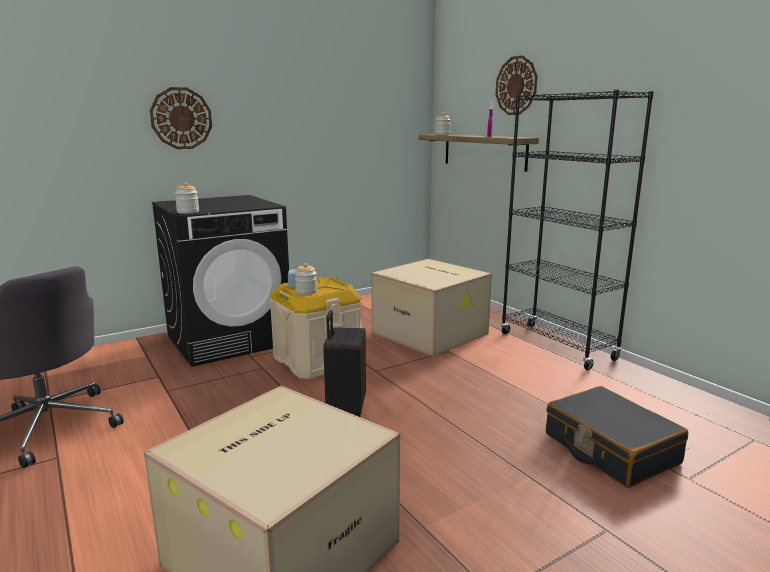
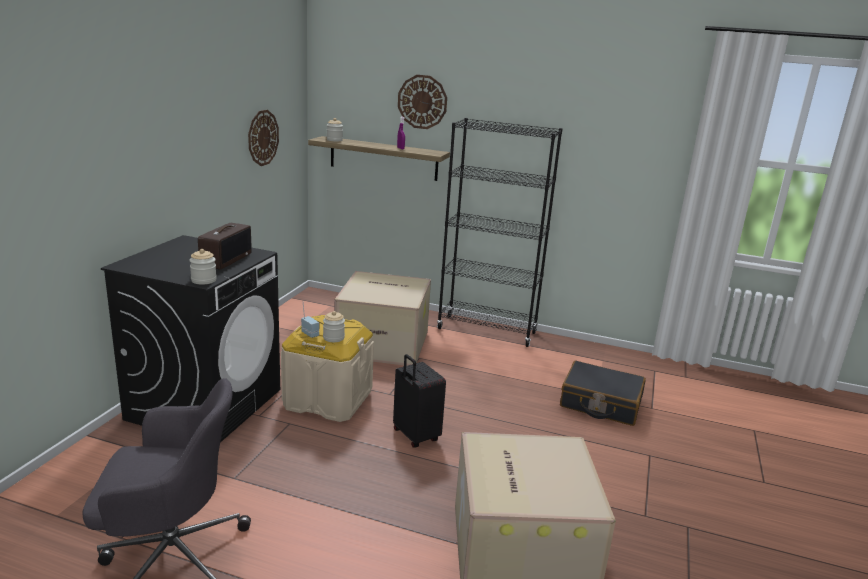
camera: 40 degrees left, 5 degrees up
wall clock [150,87,212,149] -> wall clock moved to [248,110,279,166]
none -> radio [198,223,252,270]

